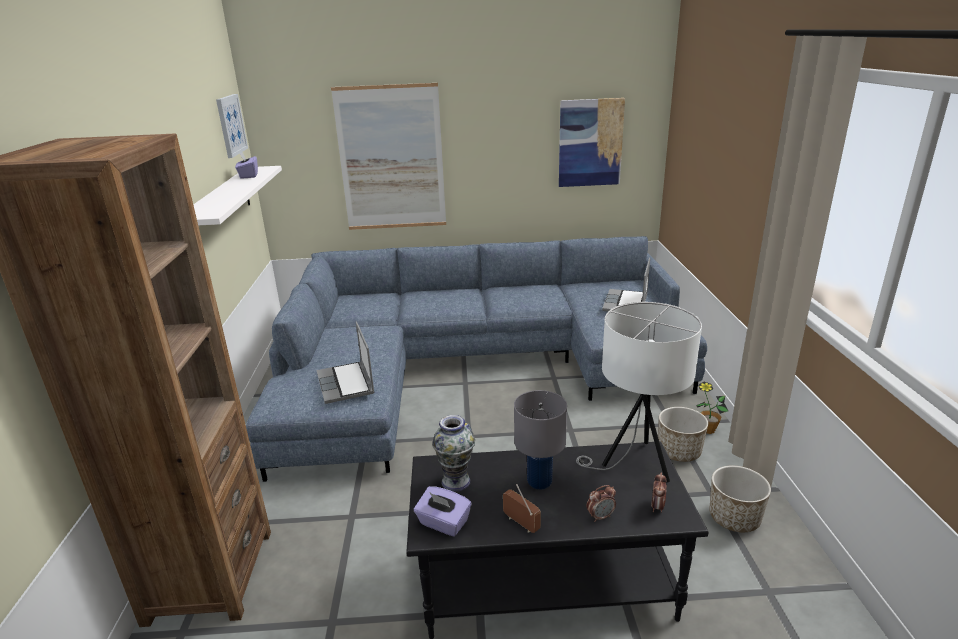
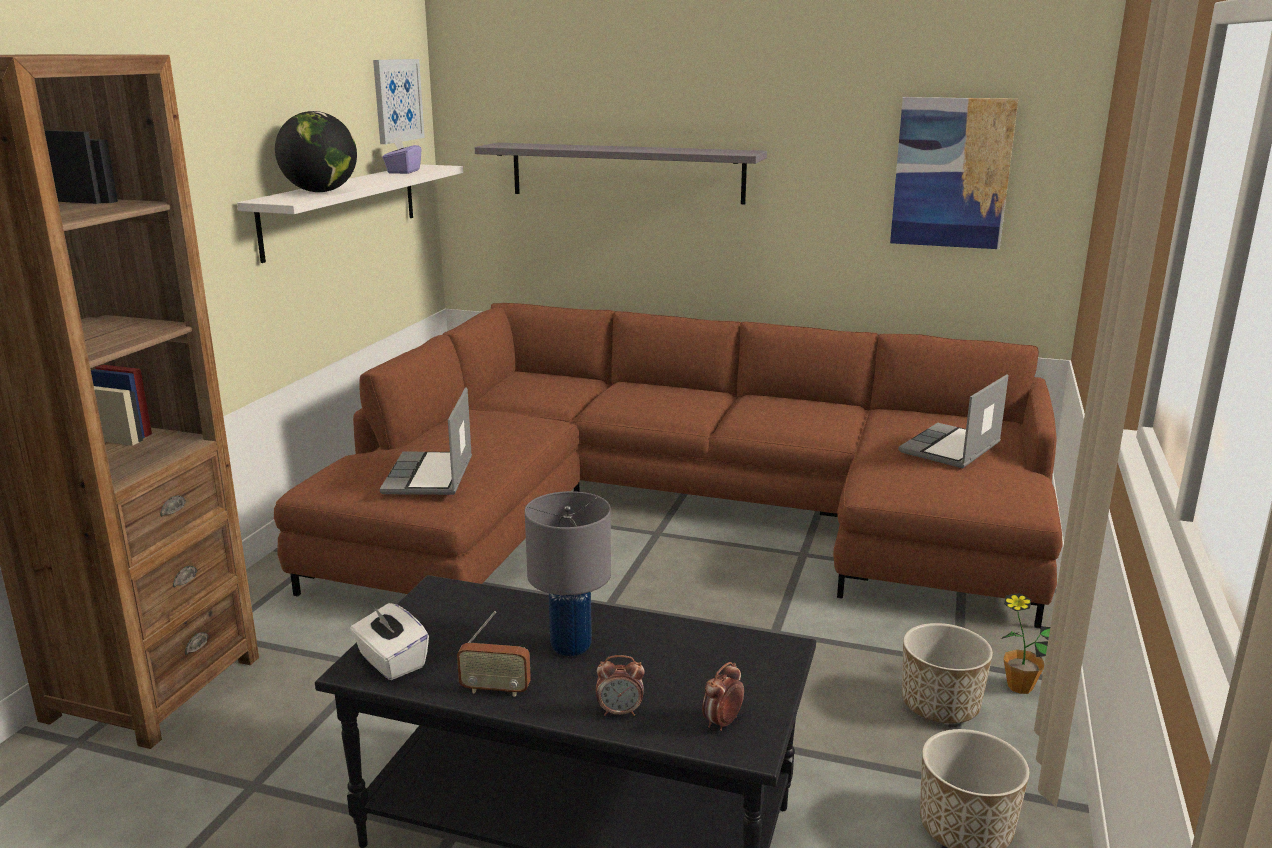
camera: 20 degrees right, 5 degrees down
blue sofa [246,236,707,482] -> brown sofa [274,303,1063,629]
picture [331,83,446,230] -> grey shelf [475,143,767,204]
purple tissue box [414,486,471,537] -> white tissue box [350,603,429,680]
vase [432,415,475,492] -> none
radio [503,484,541,533] -> radio turned 120 degrees clockwise [457,611,531,697]
white table lamp [576,302,702,483] -> none
none -> globe [275,111,357,192]

